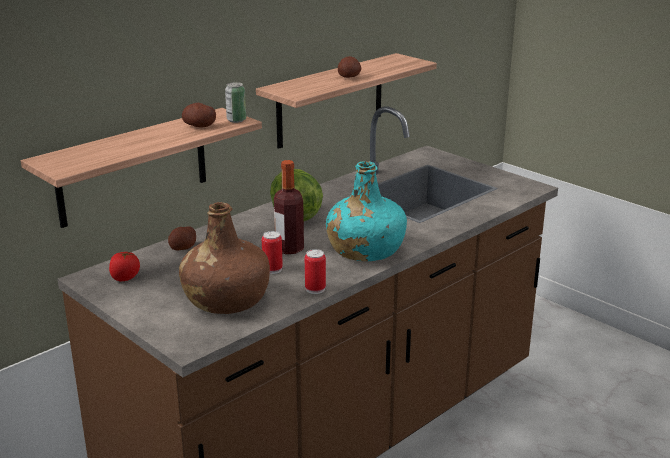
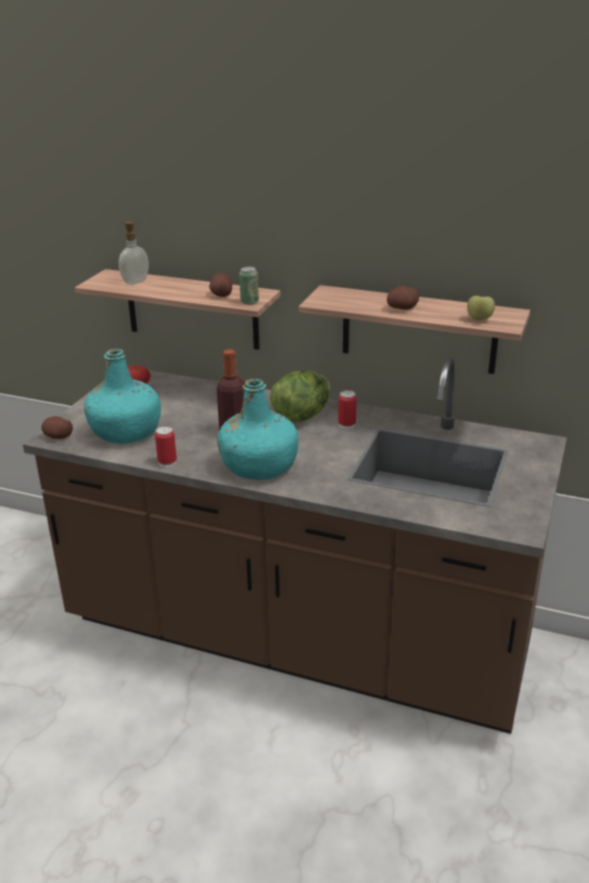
camera: 65 degrees right, 5 degrees up
potato [168,226,196,250] -> potato moved to [41,416,73,439]
brown bottle [179,202,270,314] -> turquoise bottle [84,349,161,443]
can [262,231,283,274] -> can moved to [338,390,357,429]
none -> soap dispenser [119,221,149,285]
none -> apple [467,296,495,320]

